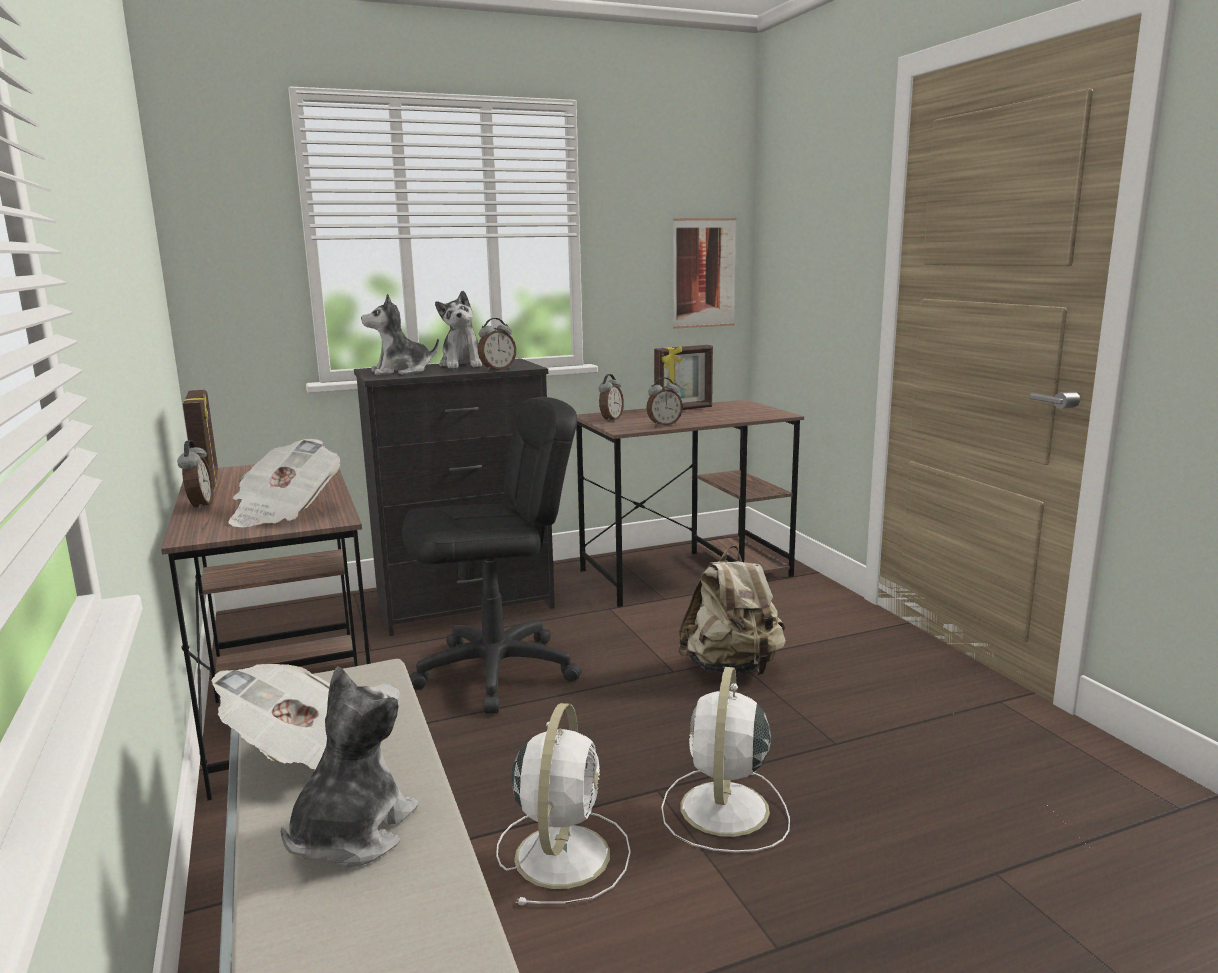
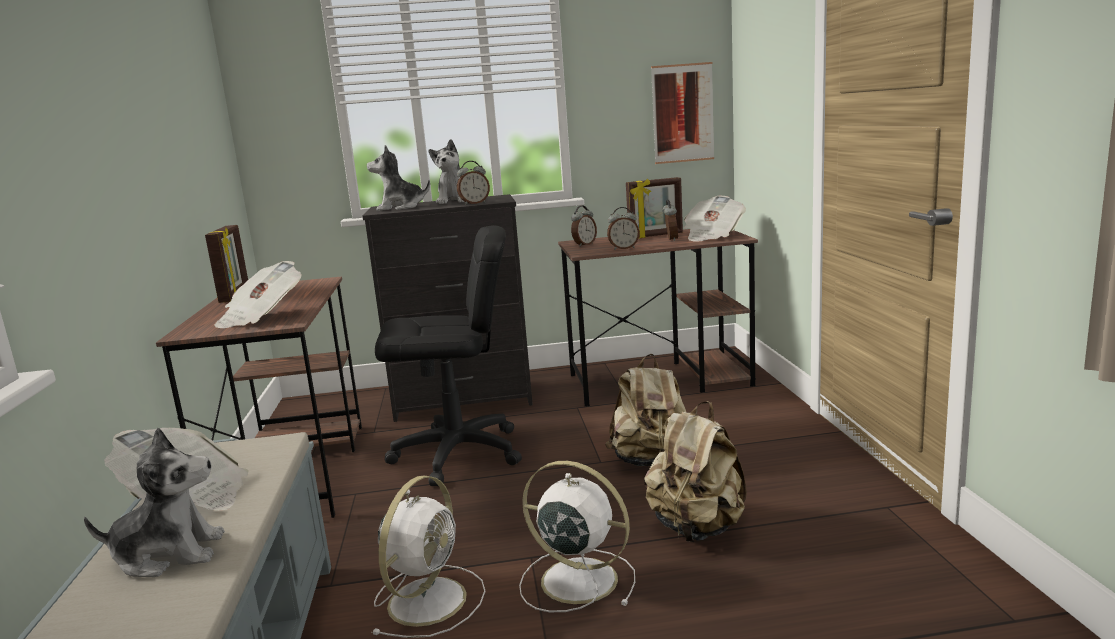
camera: 15 degrees right, 0 degrees up
alarm clock [177,440,214,510] -> alarm clock moved to [662,200,678,241]
plush toy [280,666,418,868] -> plush toy turned 45 degrees clockwise [84,428,225,577]
white fan [661,667,790,853] -> white fan turned 90 degrees clockwise [519,461,635,612]
none -> beige backpack [644,401,747,542]
none -> newspaper [684,196,746,242]

